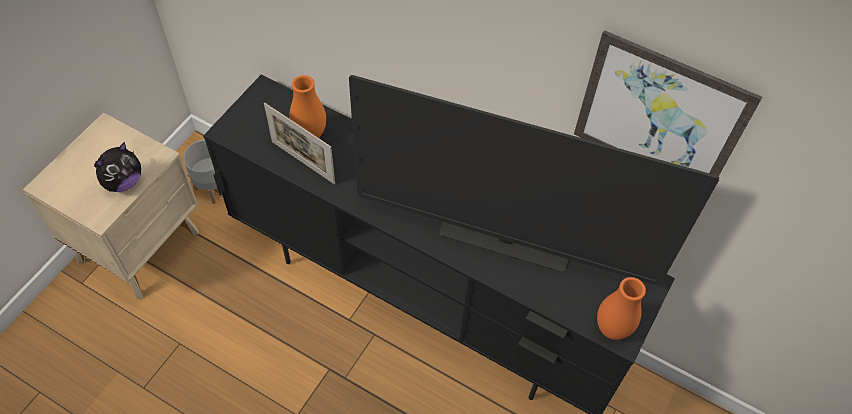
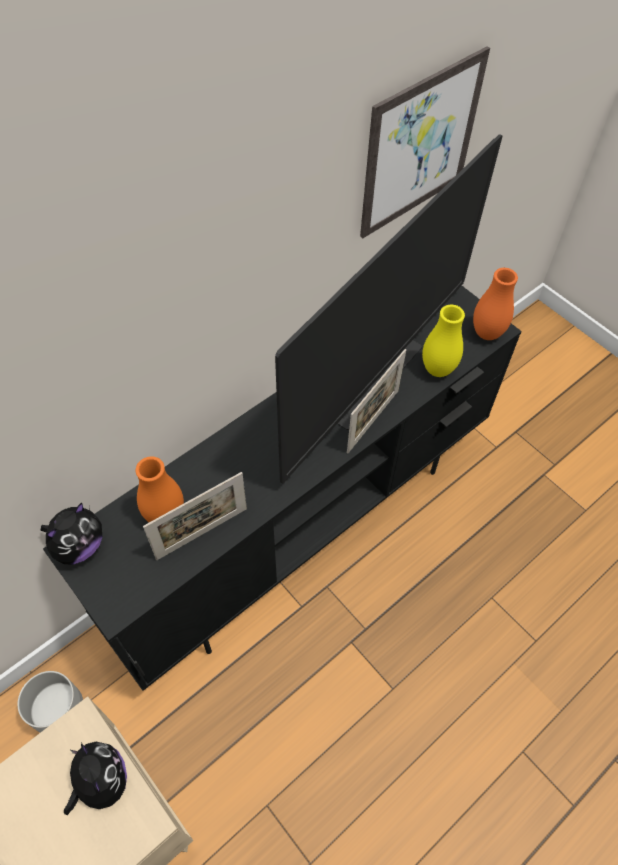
camera: 70 degrees left, 0 degrees up
none -> plush toy [41,502,102,564]
none -> picture frame [347,349,406,453]
none -> yellow vase [422,305,465,377]

